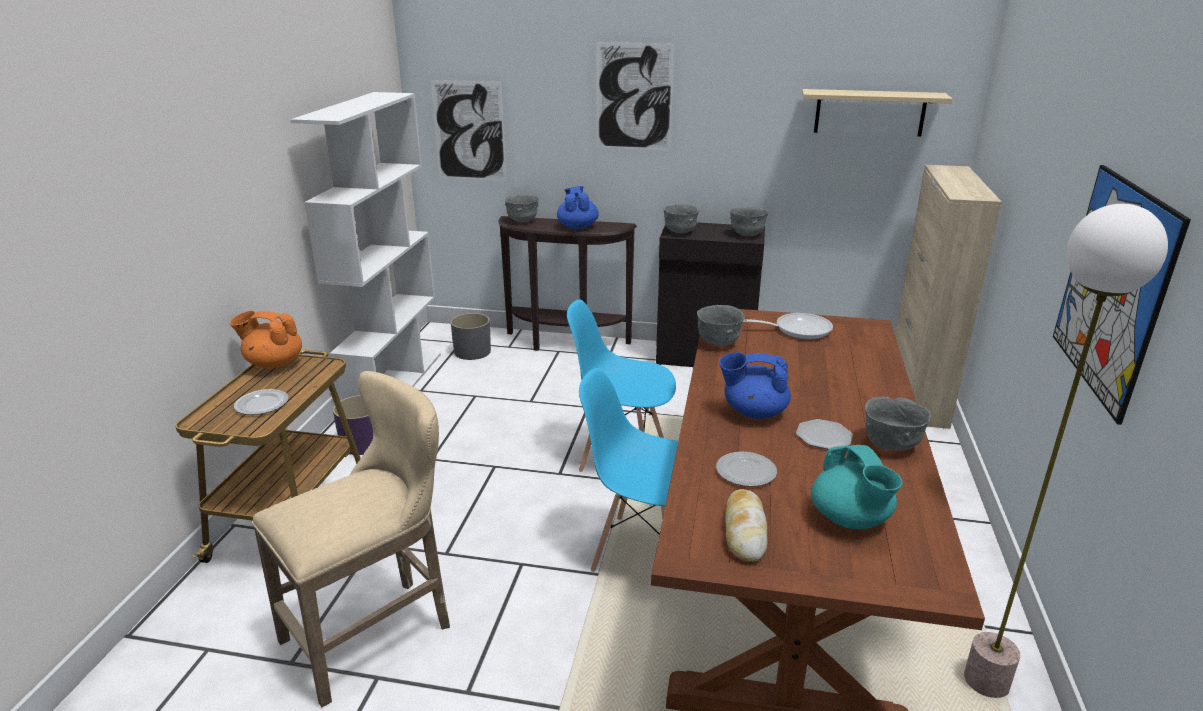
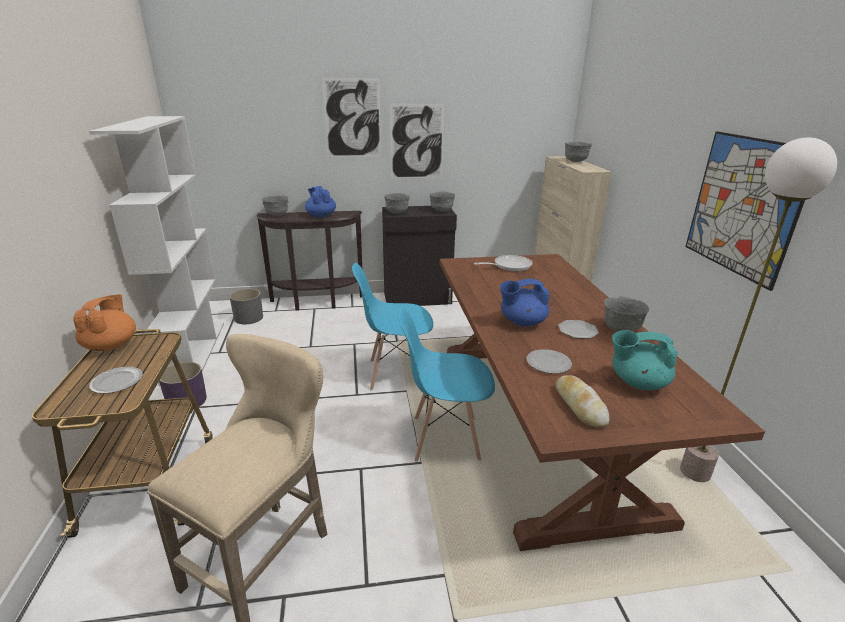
camera: 20 degrees left, 0 degrees up
orange teapot [230,311,302,369] -> orange teapot turned 105 degrees clockwise [73,294,136,351]
picture [431,80,507,181] -> picture moved to [390,104,444,179]
grey bowl [697,305,745,346] -> grey bowl moved to [565,141,592,162]
beige shelf [802,89,953,136] -> none
turquoise teapot [811,445,903,529] -> turquoise teapot turned 135 degrees clockwise [612,330,678,390]

